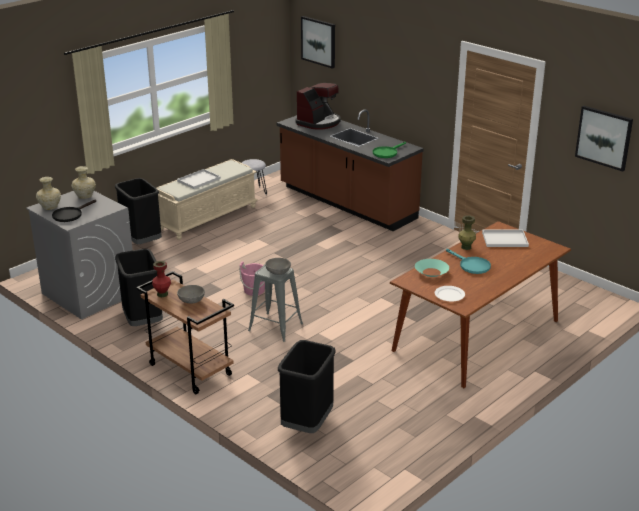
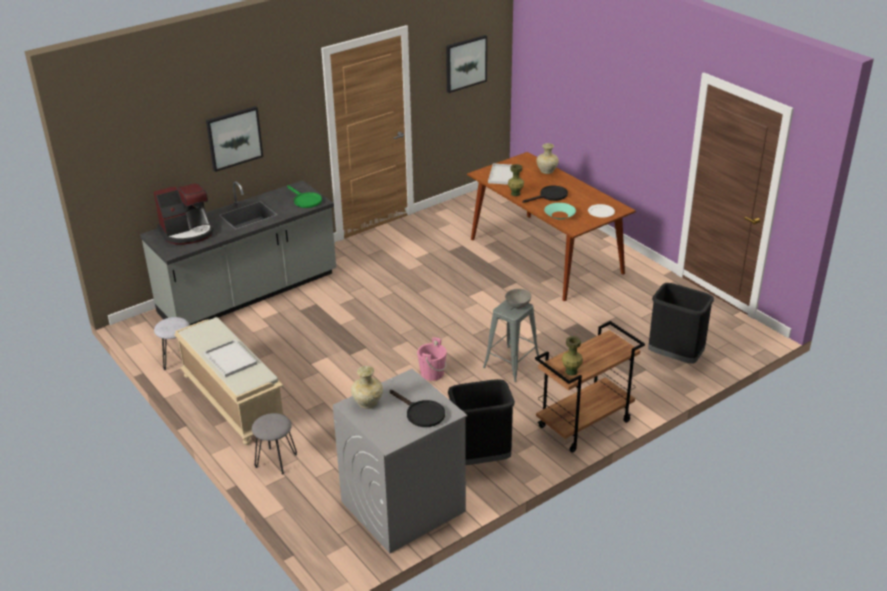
camera: 80 degrees left, 5 degrees up
beige vase [36,177,61,210] -> beige vase moved to [536,143,559,174]
black trash can [115,178,162,244] -> grey stool [252,413,297,474]
red vase [152,261,171,297] -> green vase [562,336,583,376]
grey bowl [177,285,205,303] -> none
brown counter [277,109,423,231] -> grey counter [140,180,336,325]
coffee machine [295,83,341,130] -> coffee machine turned 105 degrees clockwise [154,183,214,245]
picture [301,16,335,69] -> picture moved to [206,106,263,172]
turquoise frying pan [446,249,491,274] -> black frying pan [522,186,568,203]

